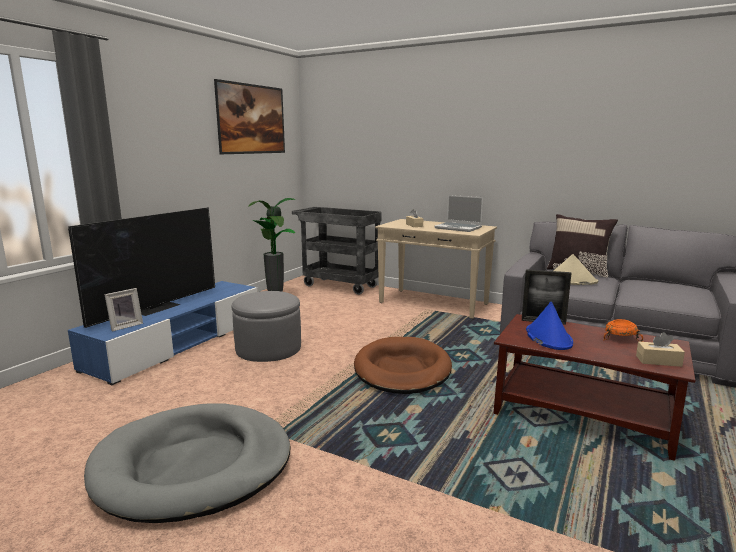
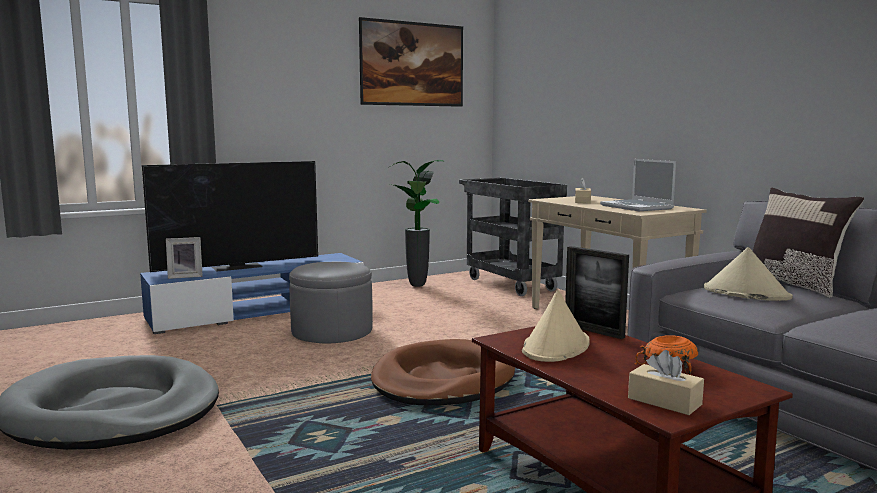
camera: 30 degrees right, 5 degrees down
blue hat [526,302,573,350] -> beige hat [522,290,590,362]

